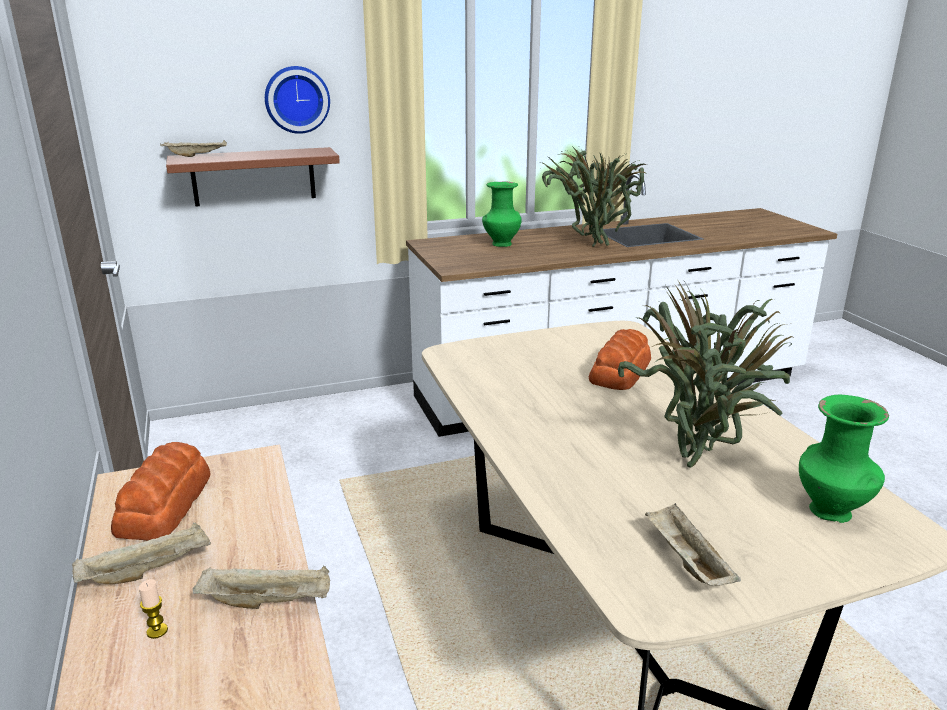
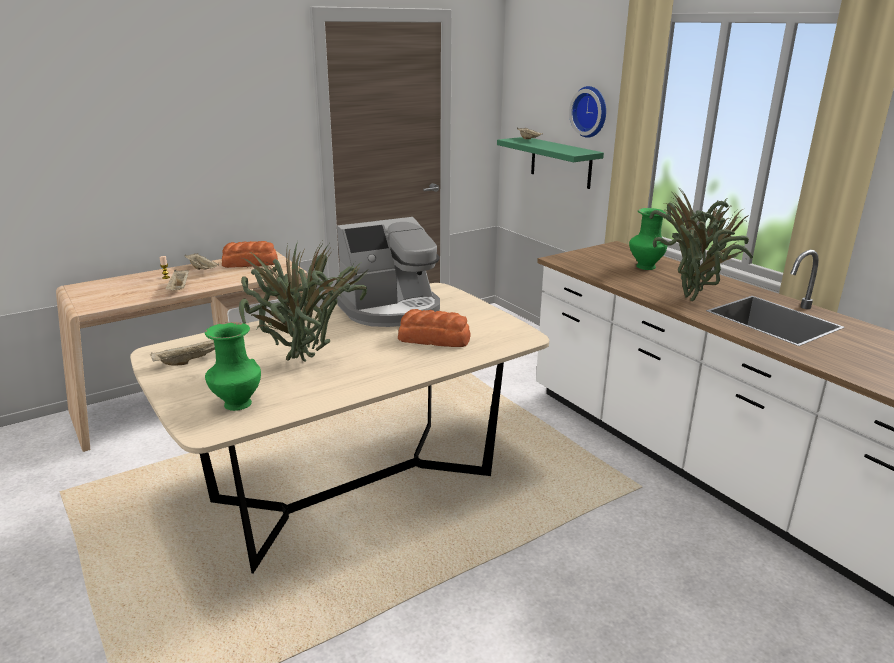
camera: 75 degrees right, 0 degrees up
brown shelf [166,147,340,207] -> green shelf [497,137,604,189]
none -> coffee machine [337,217,440,327]

